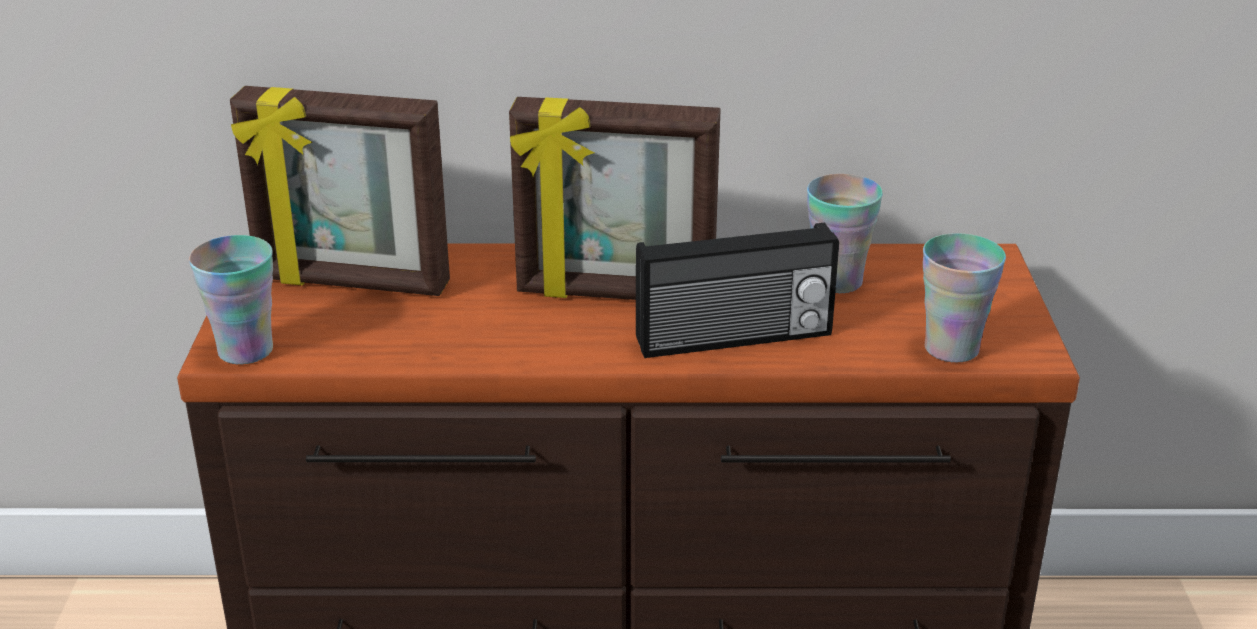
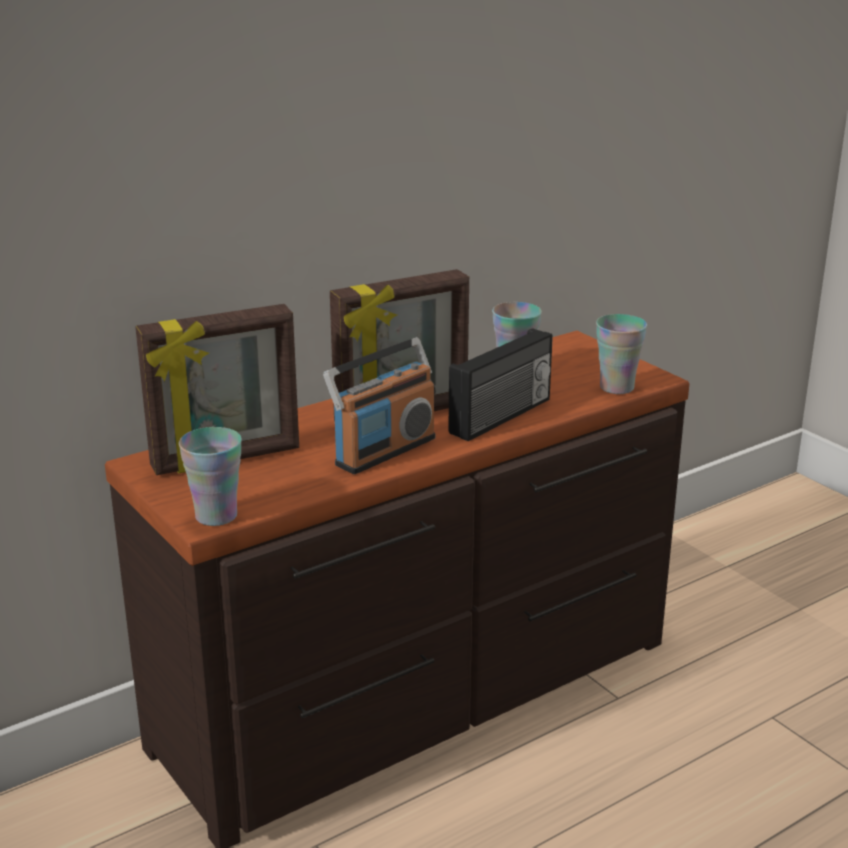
camera: 35 degrees left, 5 degrees down
none -> radio [323,337,436,474]

